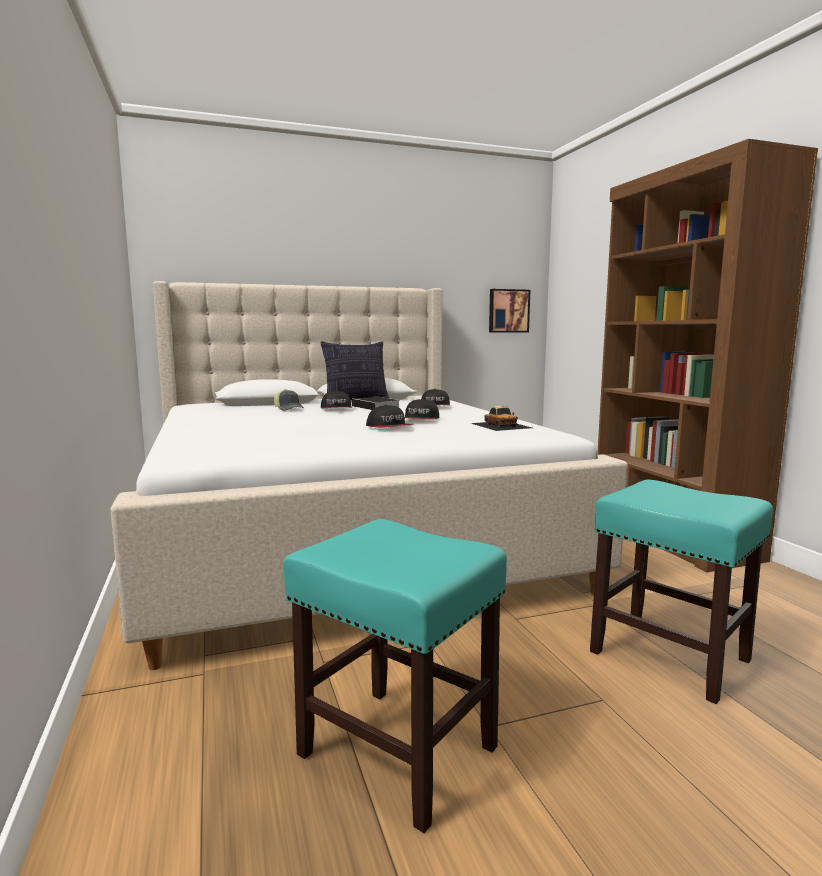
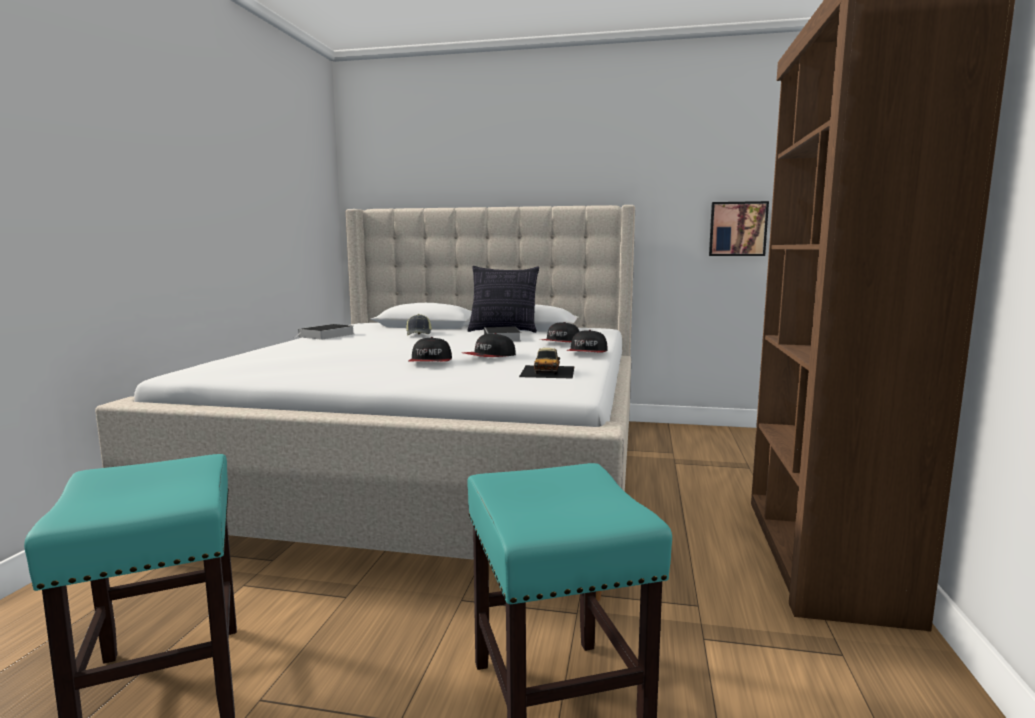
camera: 30 degrees right, 0 degrees up
cap [321,391,353,409] -> cap moved to [566,330,608,353]
none -> book [296,324,353,340]

